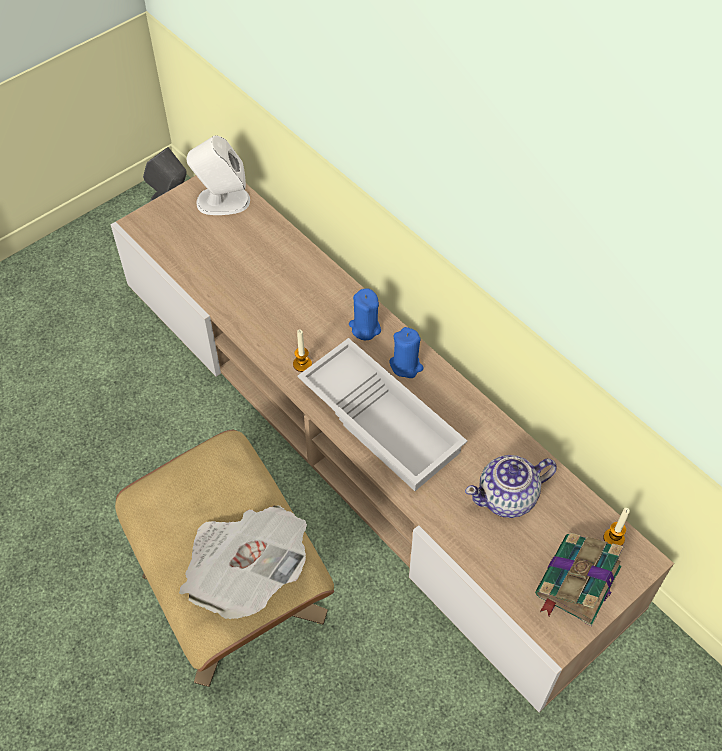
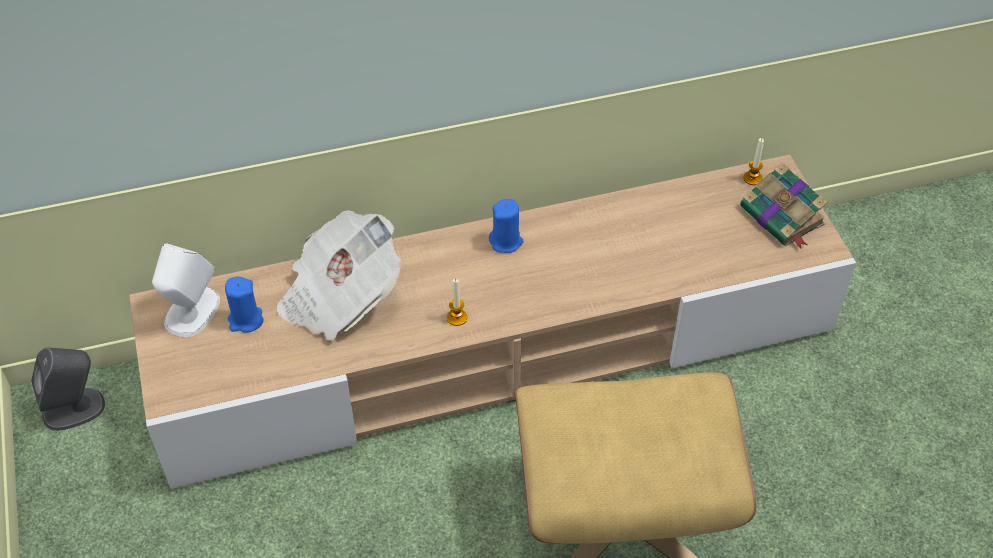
camera: 65 degrees left, 5 degrees down
newspaper [179,505,307,619] -> newspaper moved to [277,210,401,341]
white tray [297,338,467,491] -> none
blue candle [349,288,381,340] -> blue candle moved to [225,277,264,333]
teapot [465,455,557,518] -> none

